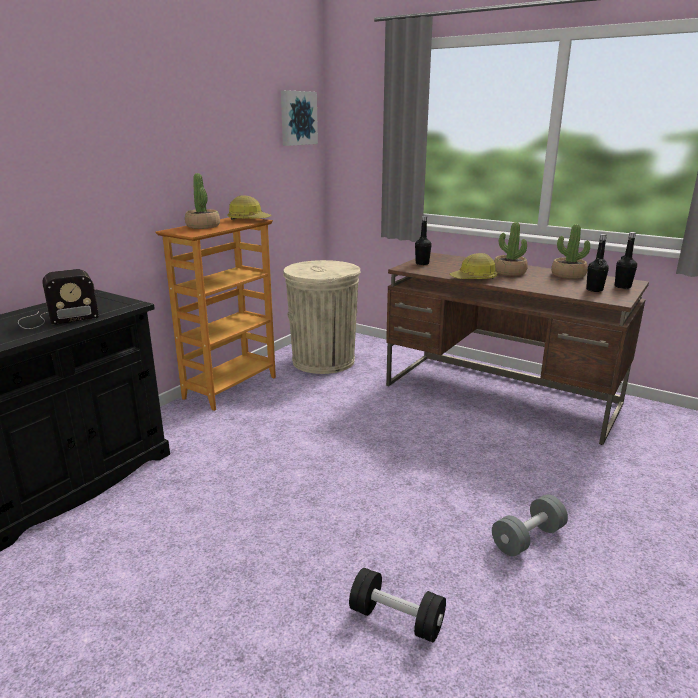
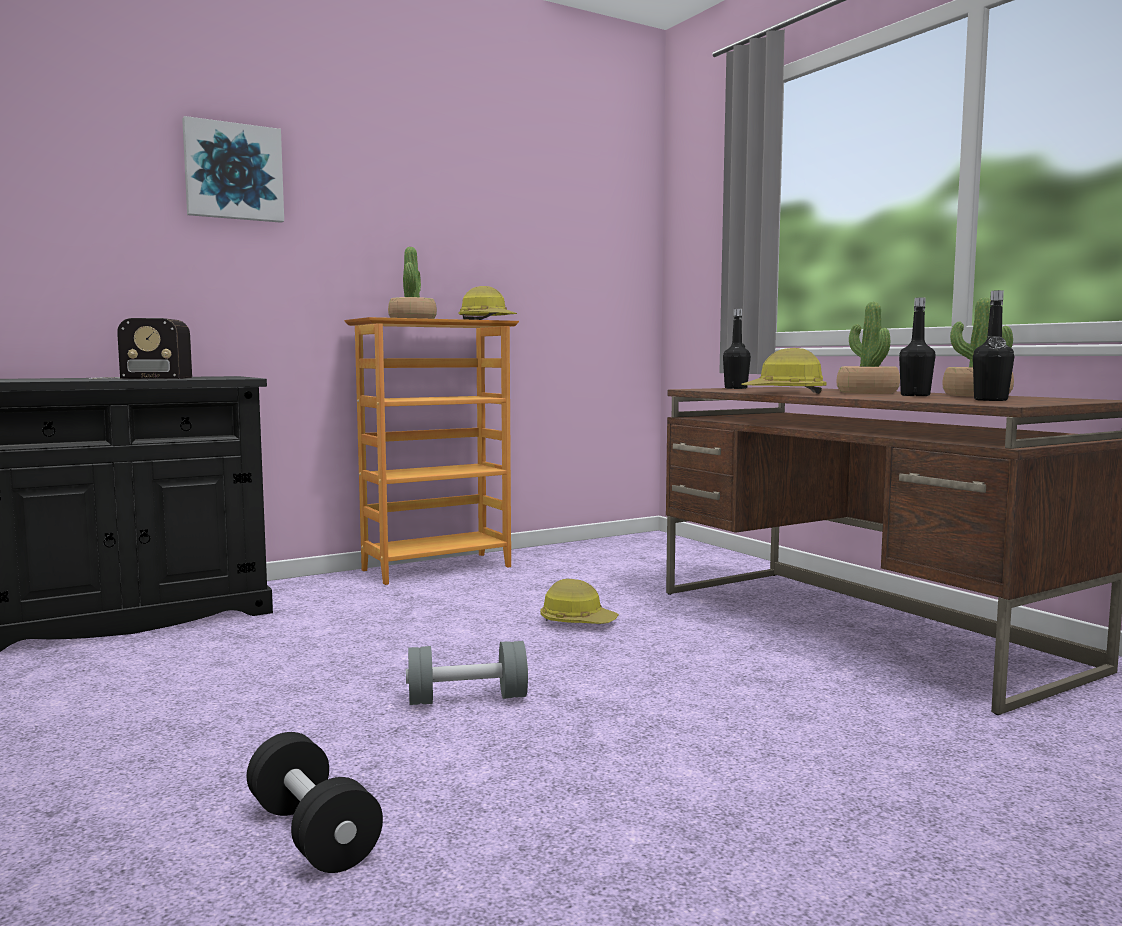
camera: 25 degrees right, 15 degrees down
picture [281,90,318,146] -> picture moved to [182,116,284,223]
beige trash can [283,260,361,374] -> none
grey dumbbell [492,494,568,556] -> grey dumbbell moved to [406,641,528,705]
black bottle [615,232,637,289] -> black bottle moved to [899,298,935,396]
none -> hard hat [540,579,619,624]

